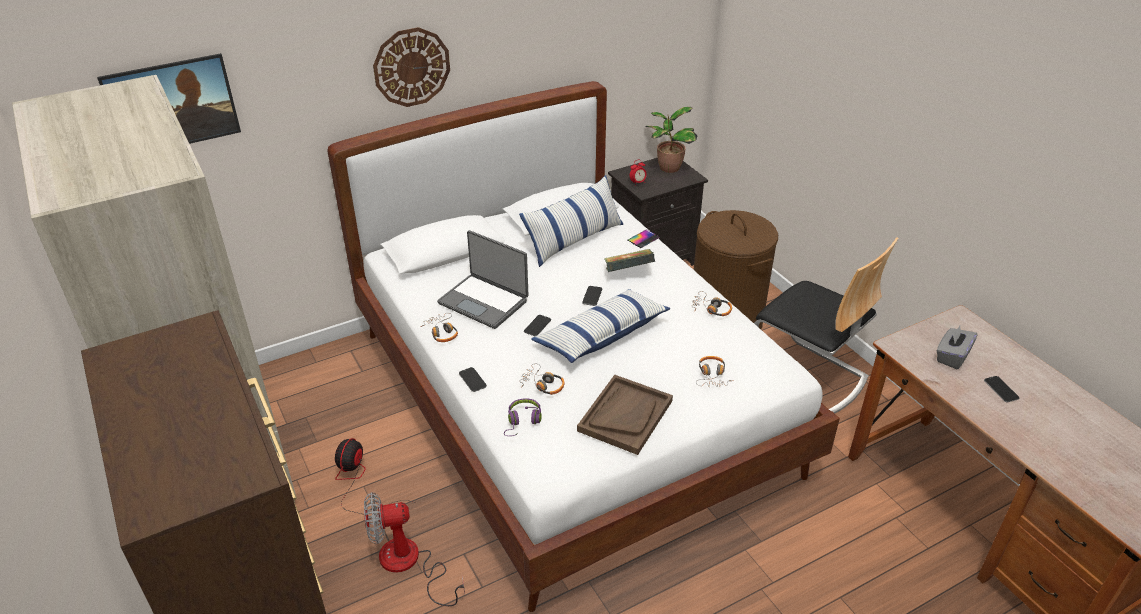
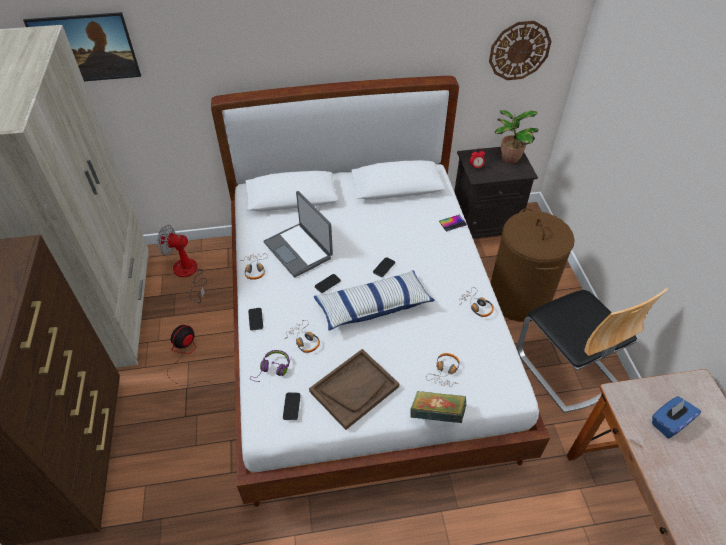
camera: 20 degrees right, 10 degrees up
fan [364,492,465,606] -> fan moved to [157,225,207,303]
wall clock [373,27,450,107] -> wall clock moved to [489,21,552,80]
pillow [519,175,623,267] -> none
book [604,249,655,272] -> book moved to [410,391,466,423]
grey tissue box [937,326,978,369] -> blue tissue box [652,396,701,438]
phone [984,376,1019,402] -> phone moved to [283,392,301,420]

